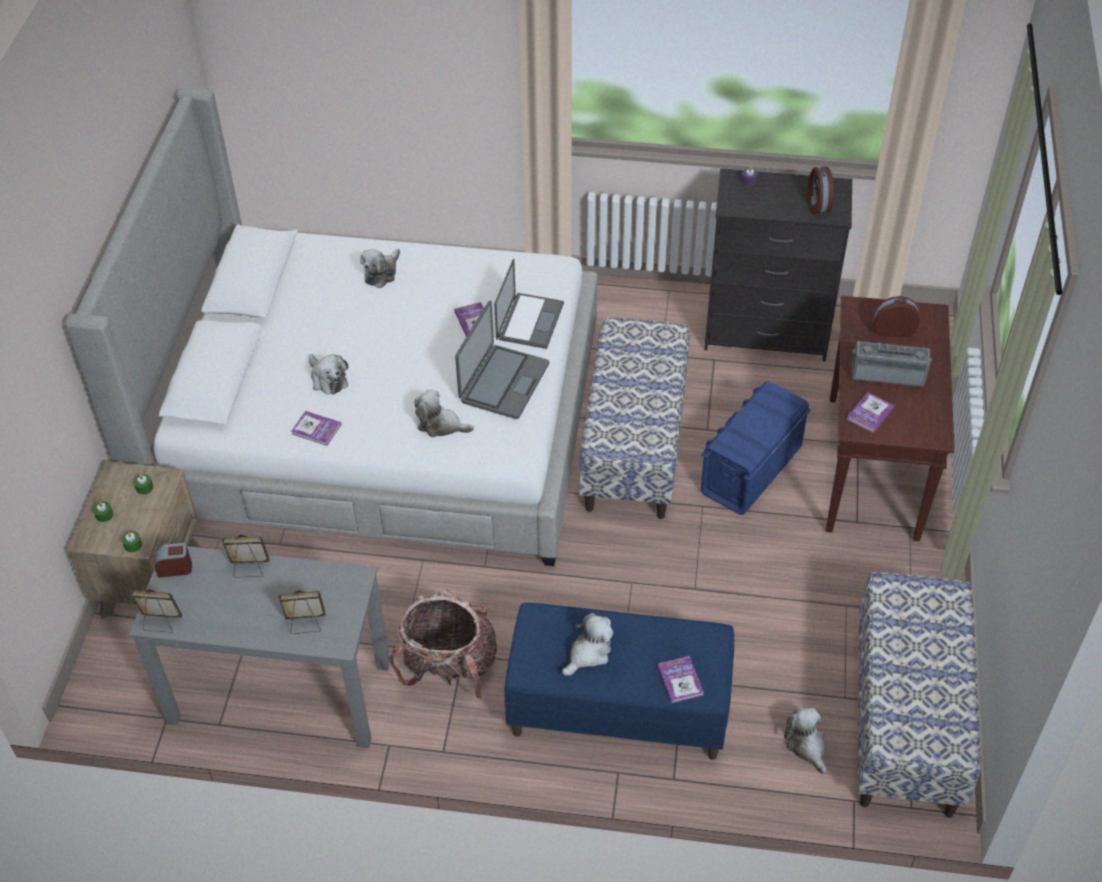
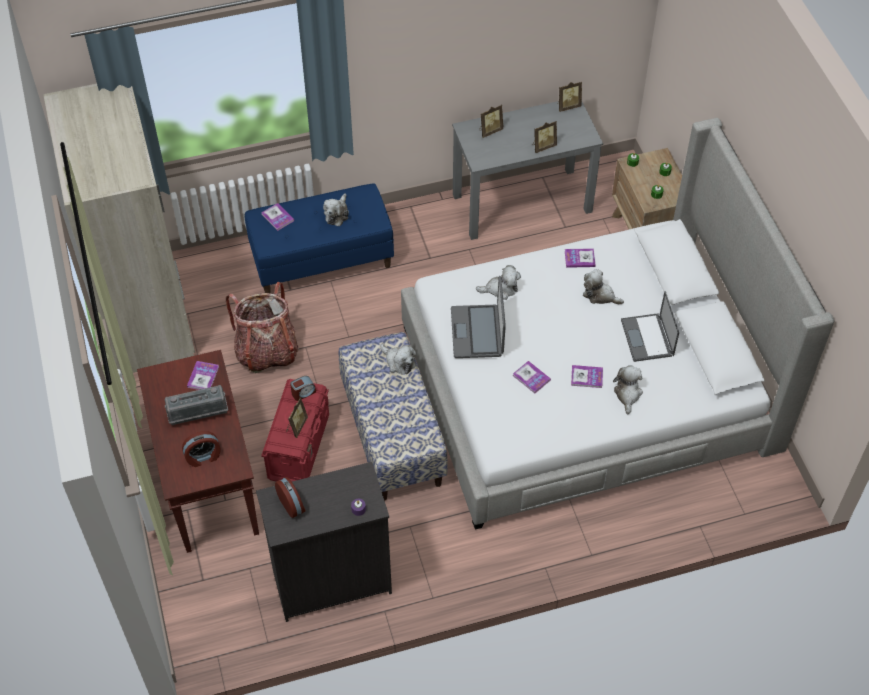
camera: 155 degrees right, 5 degrees up
alarm clock [155,543,192,578] -> alarm clock moved to [290,376,316,401]
backpack [390,589,497,699] -> backpack moved to [226,282,298,373]
laptop [494,258,564,349] -> laptop moved to [621,291,679,362]
blue storage box [701,381,811,515] -> red storage box [261,379,329,482]
plush toy [784,707,826,774] -> plush toy moved to [380,344,416,375]
bench [857,572,981,818] -> beige wardrobe [43,84,195,375]
none -> picture frame [286,397,308,438]
none -> book [571,365,603,388]

